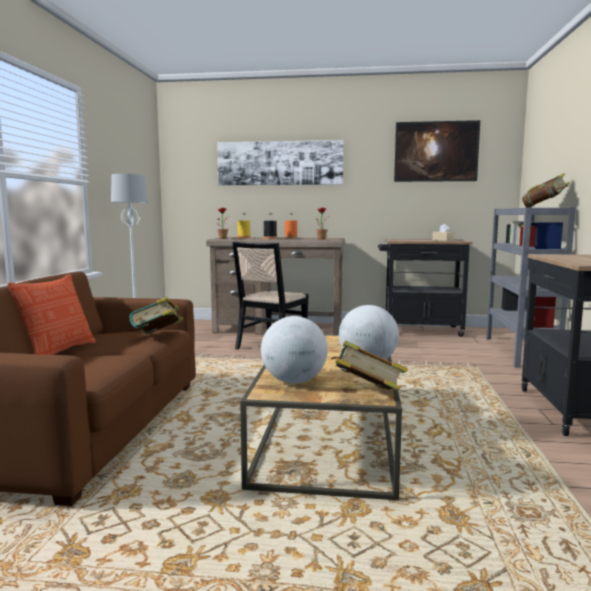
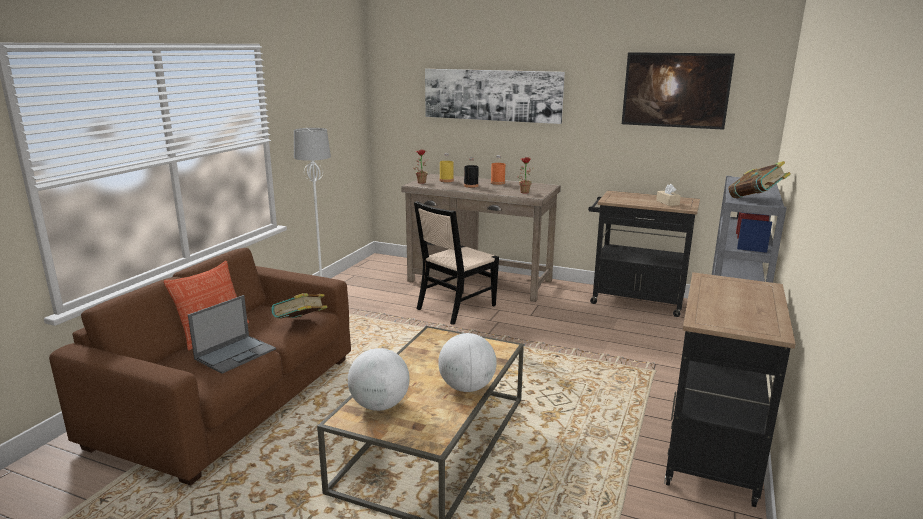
camera: 15 degrees right, 10 degrees up
book [331,340,408,390] -> none
none -> laptop [188,295,276,374]

